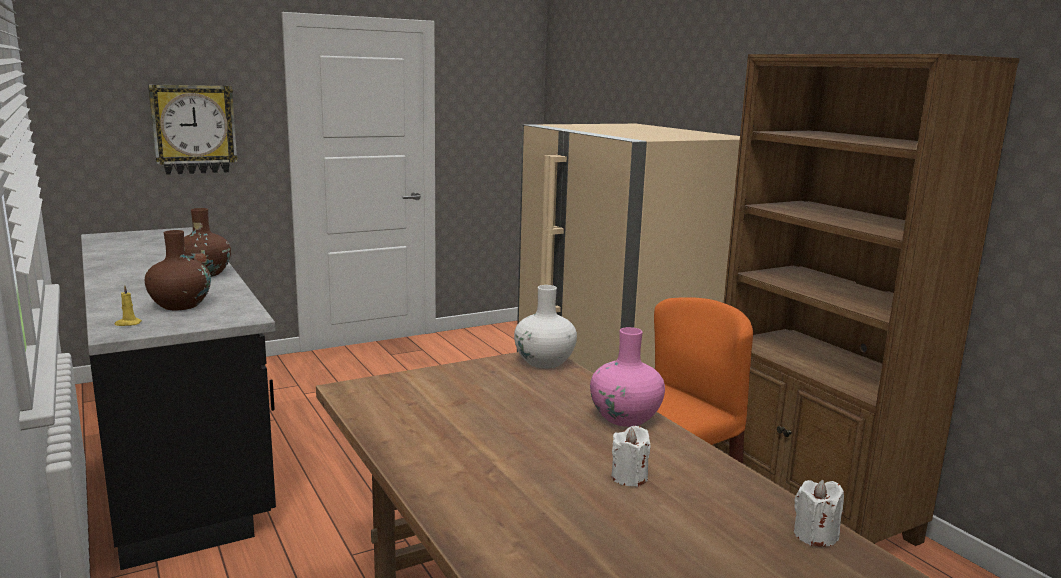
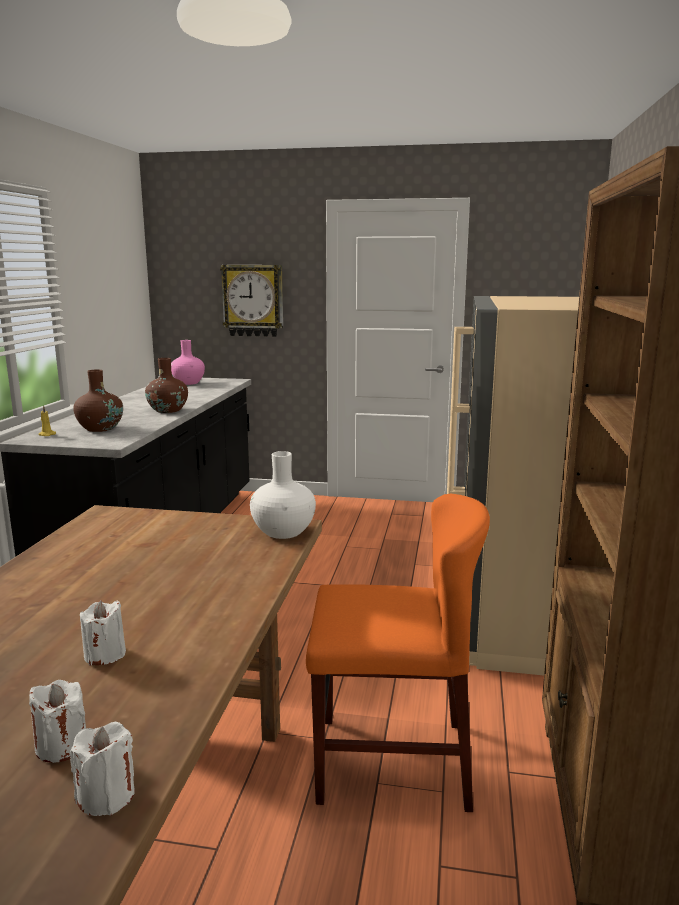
camera: 40 degrees right, 0 degrees up
pink vase [590,327,665,427] -> pink vase moved to [171,340,205,385]
none -> white candle [29,680,86,763]

